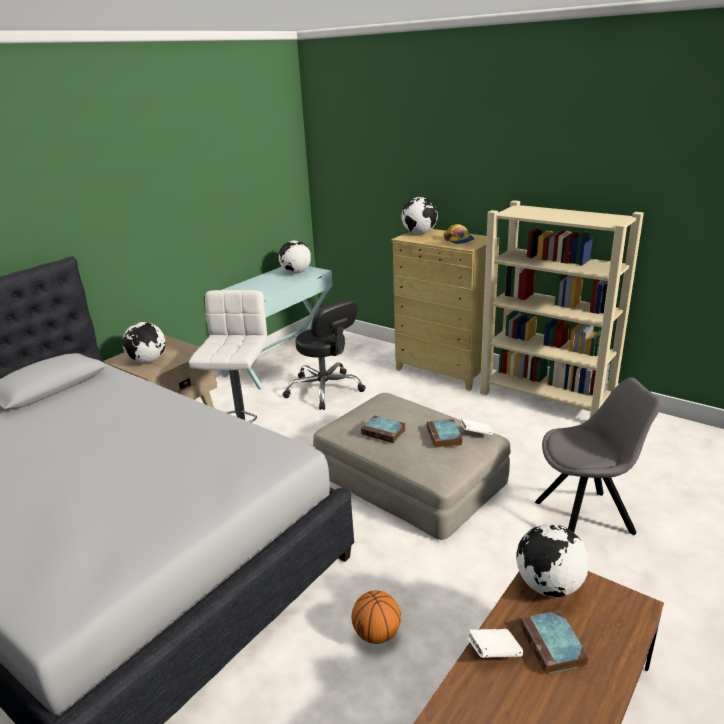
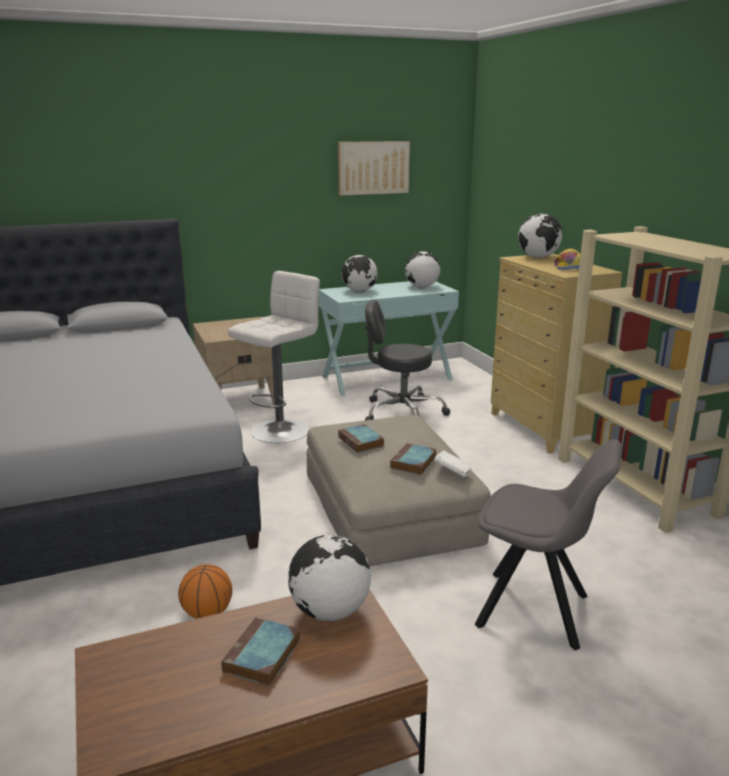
camera: 30 degrees right, 5 degrees down
globe [122,322,165,363] -> globe moved to [341,255,378,292]
black office chair [283,298,366,410] -> black office chair turned 105 degrees clockwise [365,300,450,420]
white book [467,629,523,658] -> none
none -> picture [338,141,410,196]

